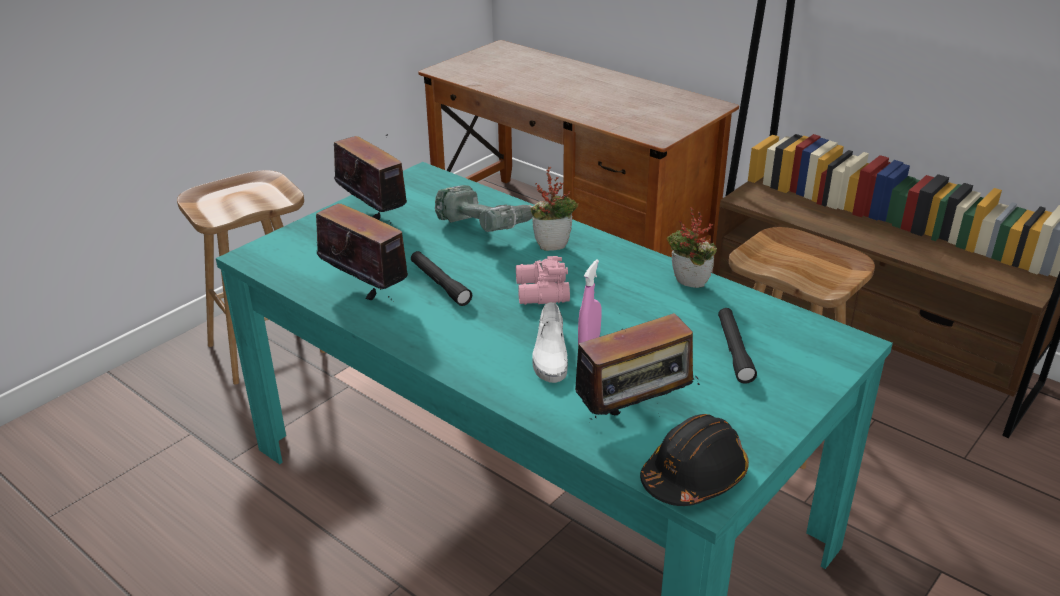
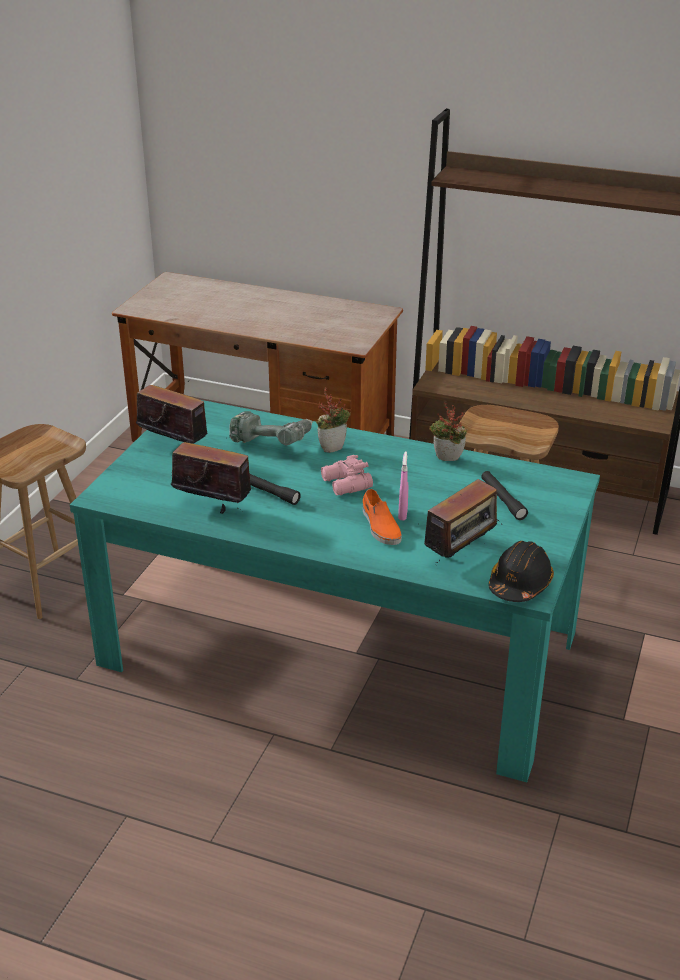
camera: 20 degrees left, 0 degrees up
white shoe [532,302,568,383] -> orange shoe [363,489,402,545]

